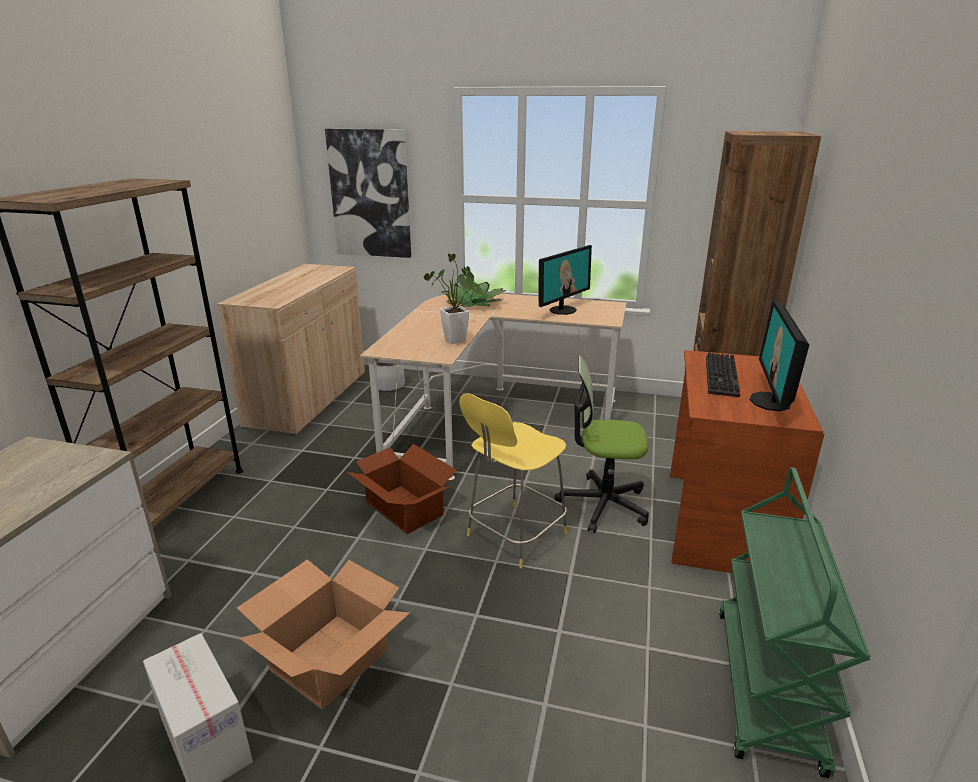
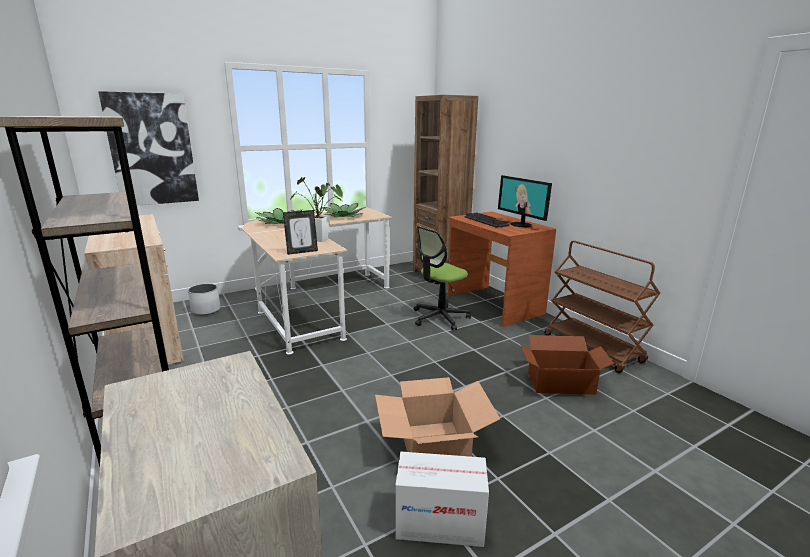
camera: 45 degrees left, 5 degrees down
cardboard box [347,444,456,534] -> cardboard box moved to [520,335,614,395]
yellow stool [459,393,567,568] -> none
monitor [538,245,592,315] -> potted plant [322,203,366,217]
green cart [719,467,870,778] -> brown cart [545,241,660,373]
none -> picture frame [283,210,318,255]

